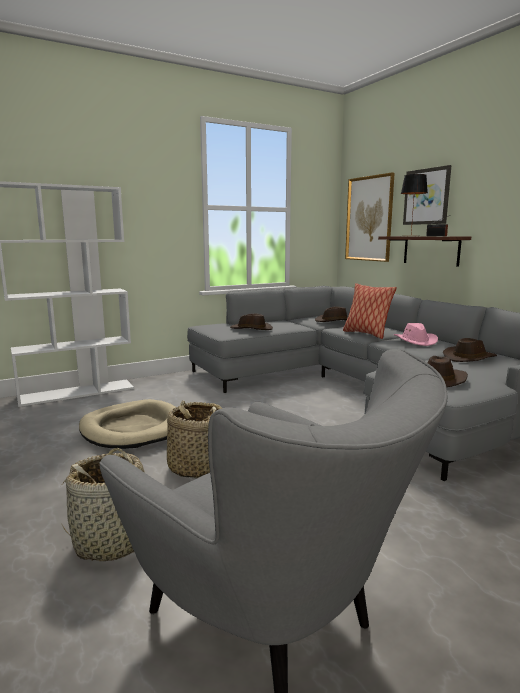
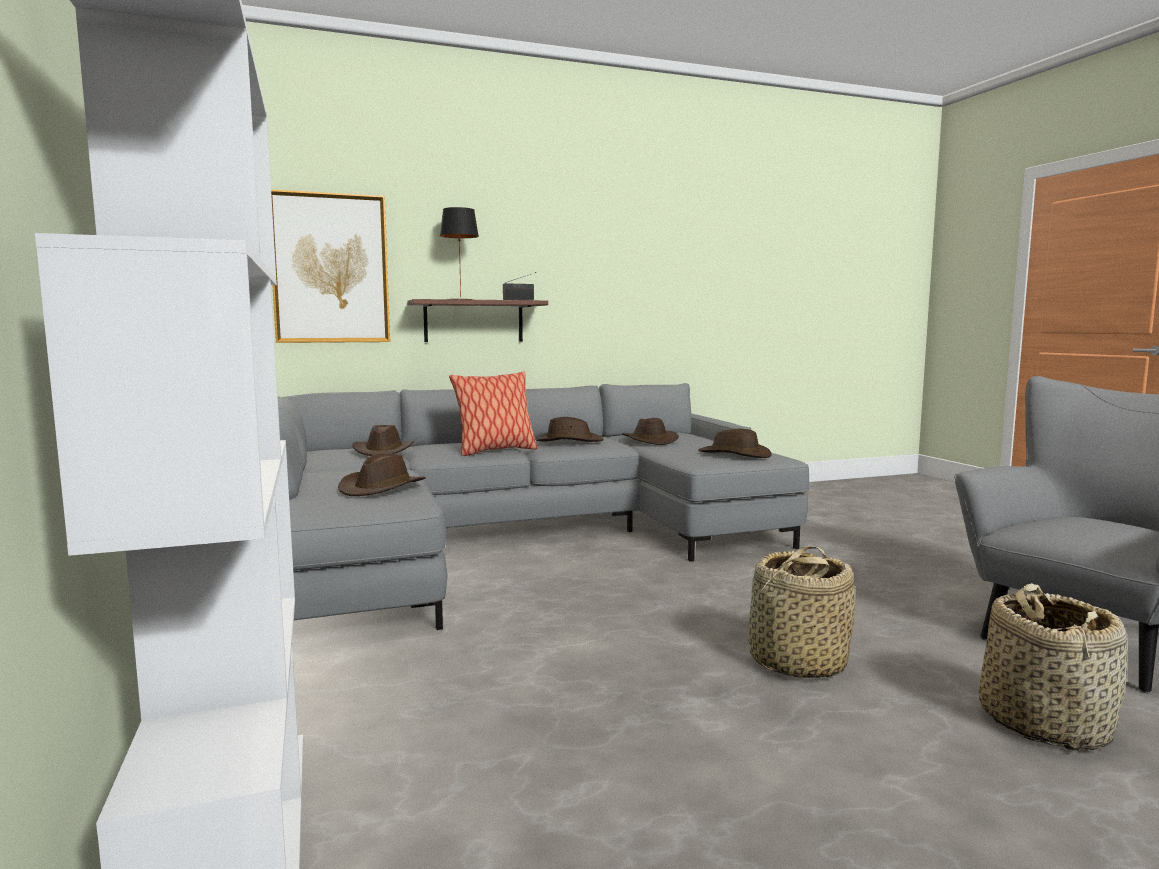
camera: 80 degrees left, 5 degrees down
beige dog bed [79,399,176,449] -> none
pink hat [394,323,438,346] -> brown hat [536,417,604,442]
picture [403,165,451,225] -> none

